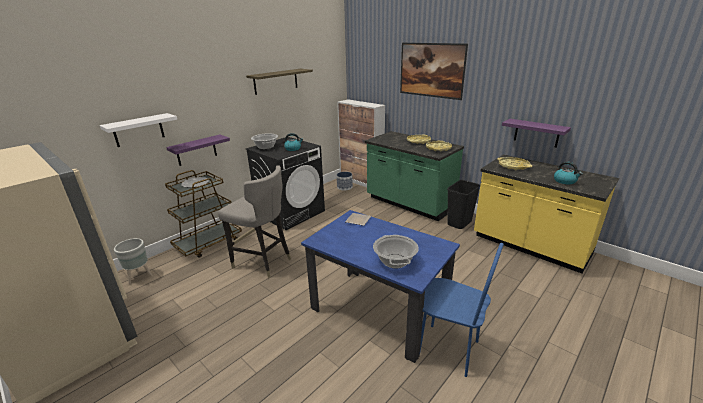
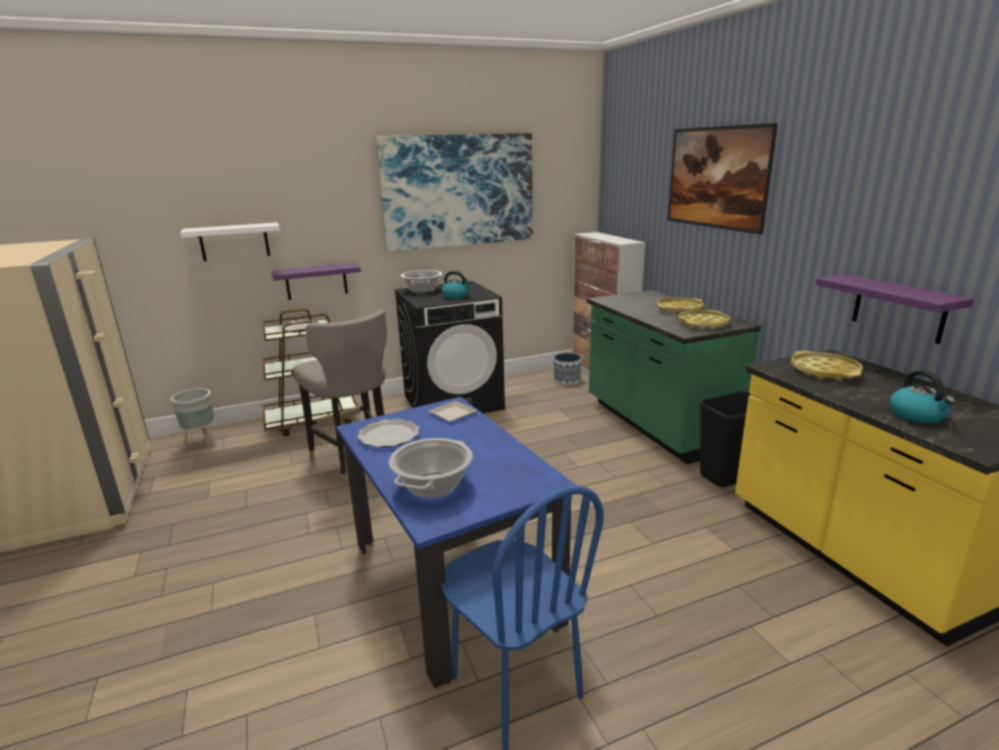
camera: 25 degrees right, 5 degrees down
shelf [246,69,313,95] -> picture [375,133,533,252]
none -> plate [357,419,420,448]

